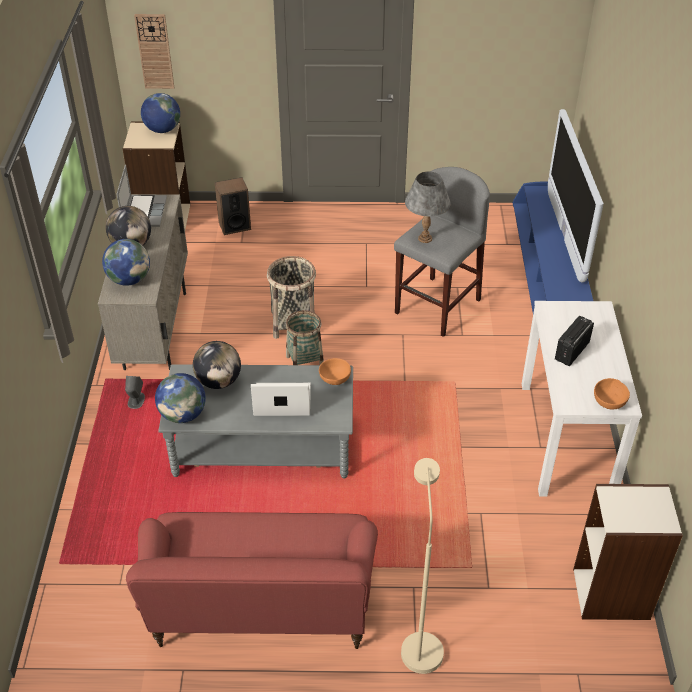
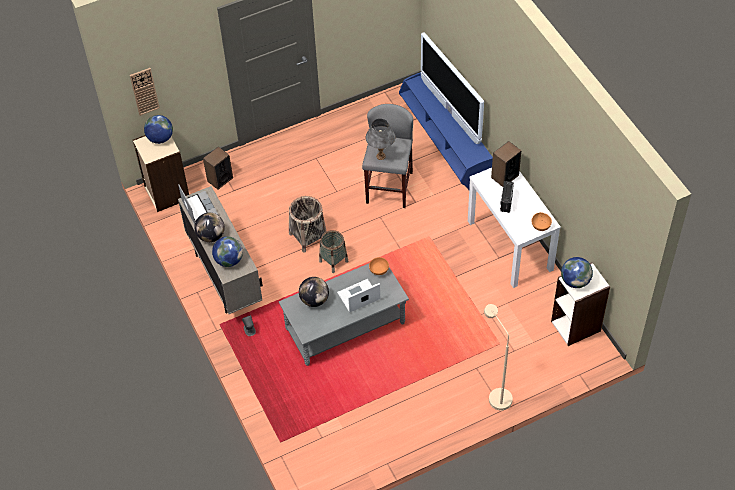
camera: 25 degrees left, 10 degrees up
red sofa [126,512,378,649] -> none
globe [155,373,206,423] -> globe moved to [561,257,593,288]
none -> speaker [491,141,521,187]

